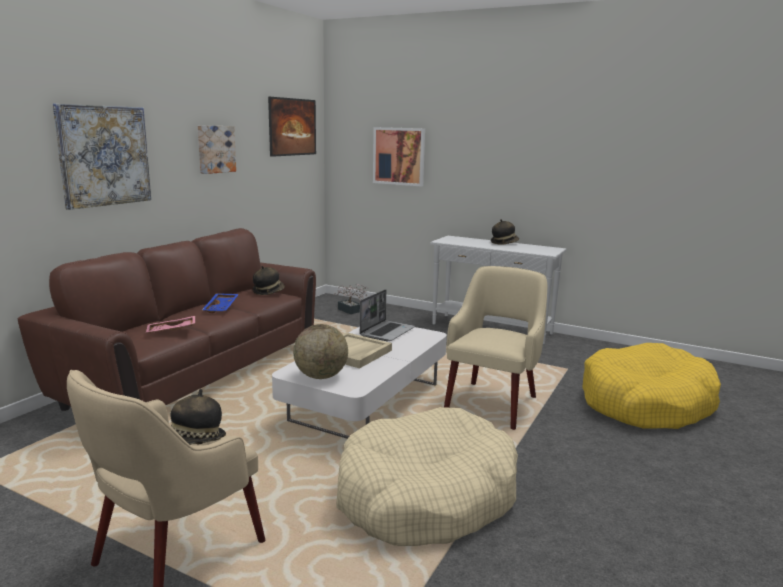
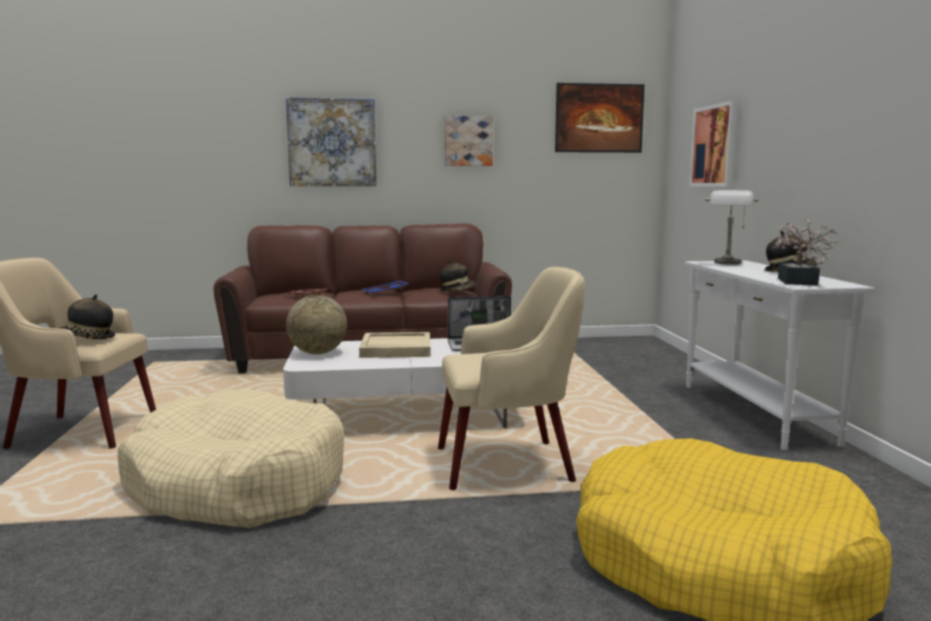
camera: 55 degrees right, 5 degrees down
potted plant [334,283,369,314] -> potted plant moved to [773,219,838,285]
none -> grey table lamp [705,190,758,265]

